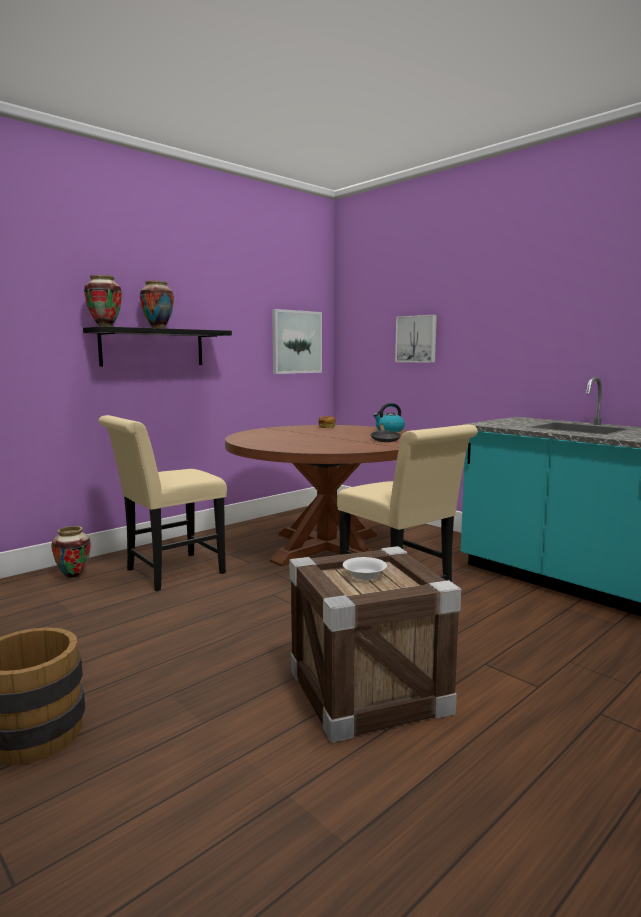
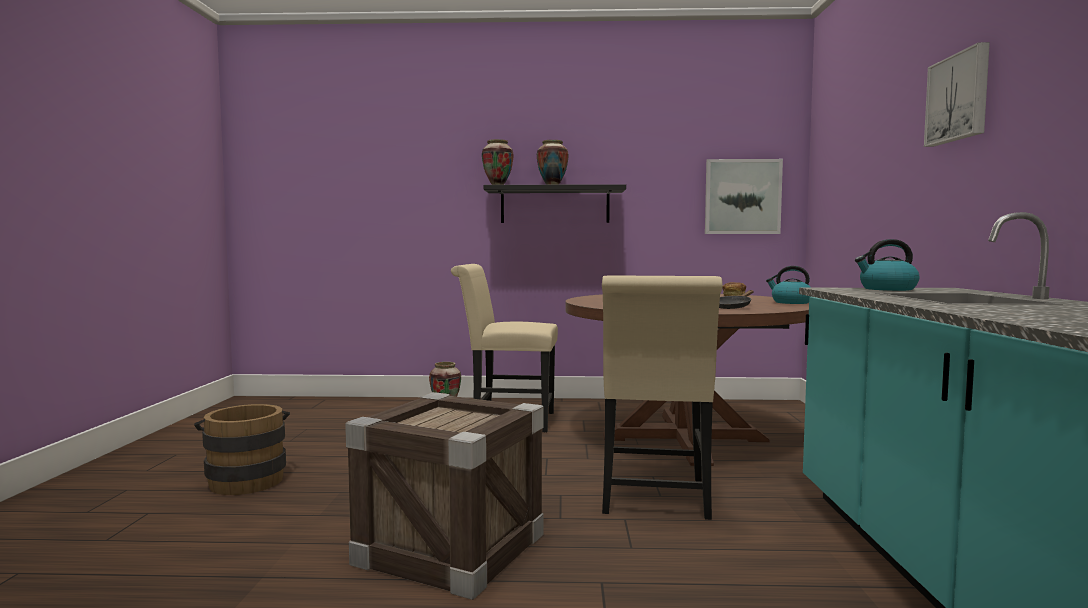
camera: 45 degrees right, 5 degrees down
white bowl [343,557,387,580] -> none
picture [395,315,437,363] -> picture moved to [924,42,990,147]
none -> kettle [855,239,920,291]

